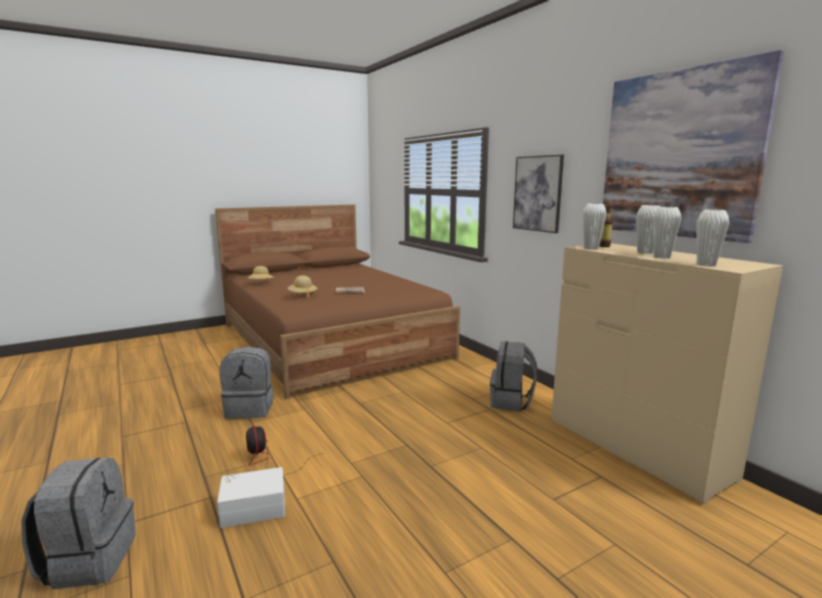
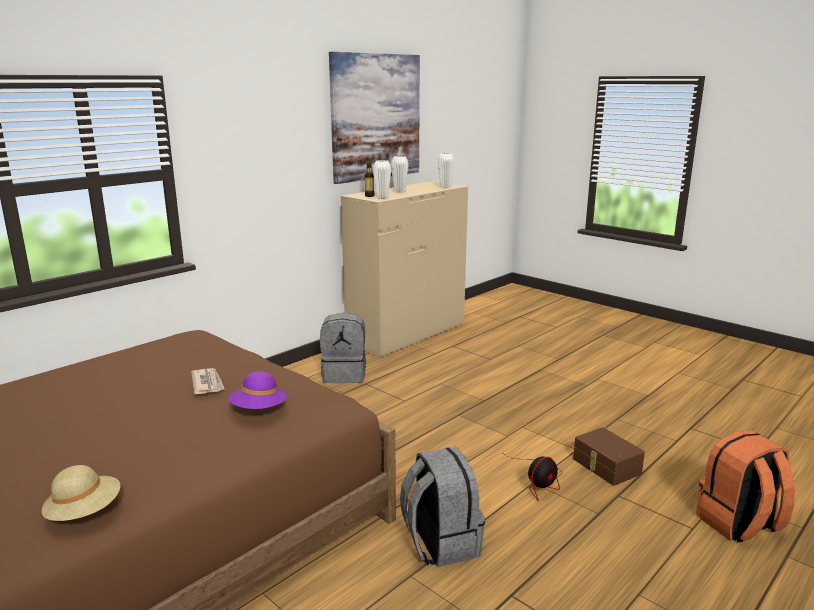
camera: 105 degrees left, 5 degrees up
grey backpack [21,458,136,589] -> orange backpack [696,430,795,543]
white storage box [217,467,285,528] -> brown storage box [573,427,645,486]
beige hat [288,275,317,298] -> purple hat [228,371,287,409]
picture [513,155,564,233] -> none
white vase [653,207,681,258] -> none

